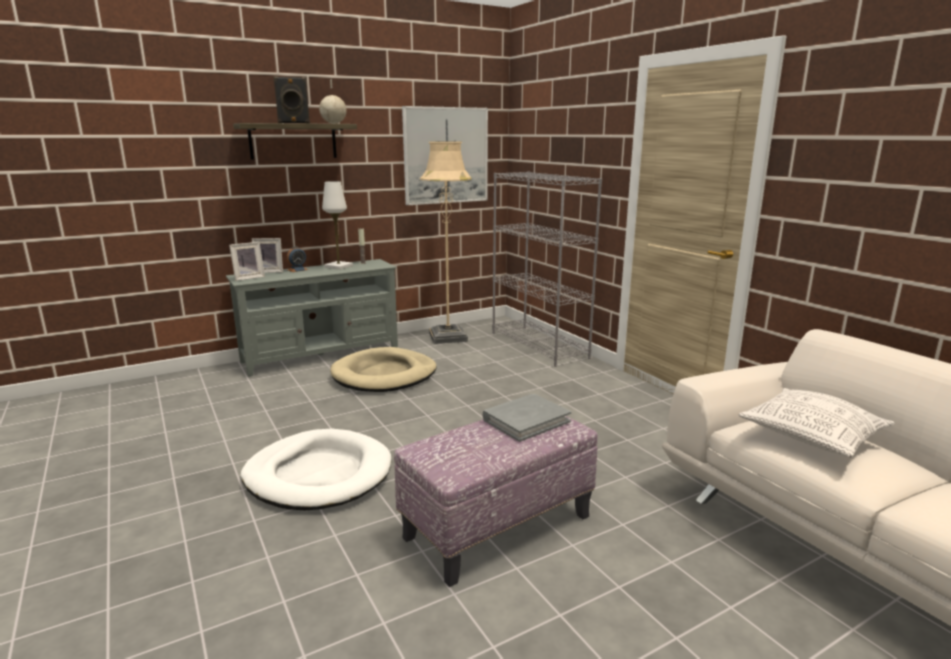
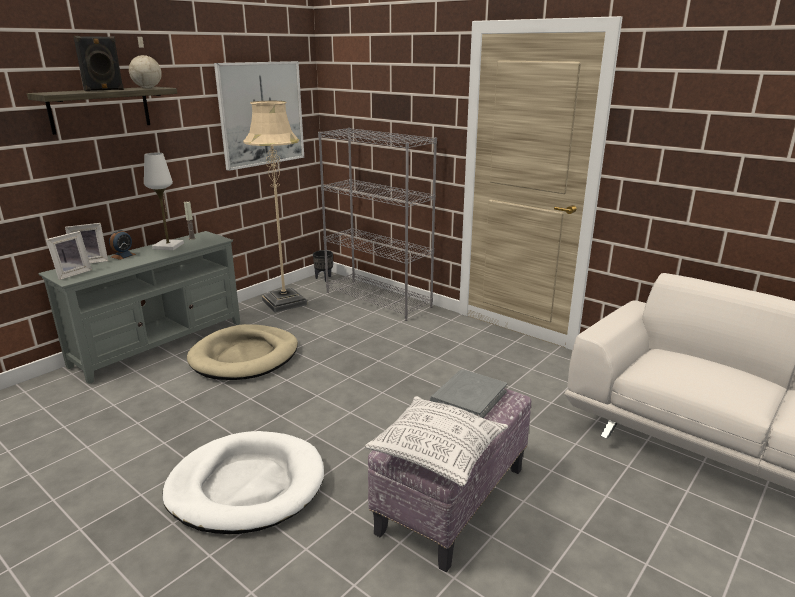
camera: 20 degrees left, 5 degrees up
pillow [738,388,895,458] -> pillow moved to [365,396,508,487]
none -> black planter [313,250,333,282]

